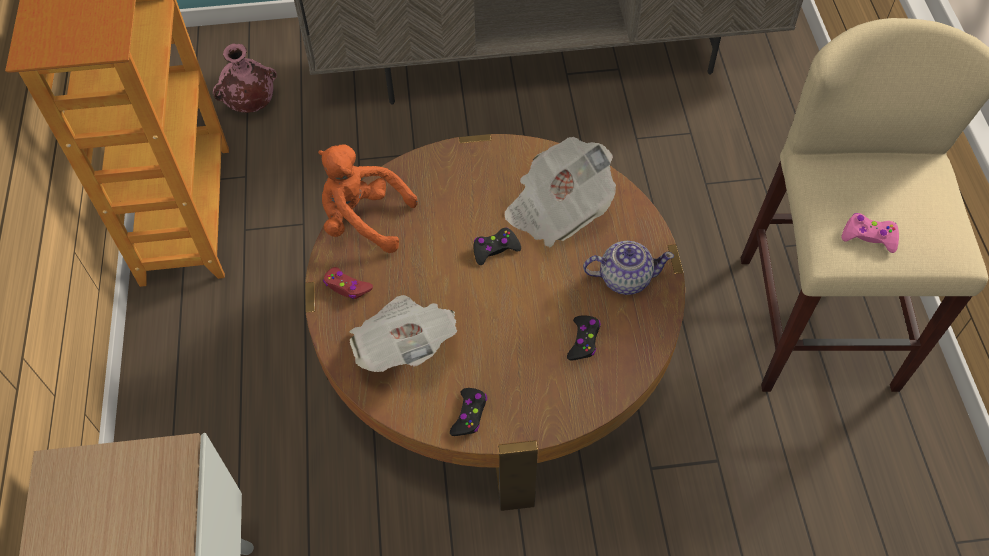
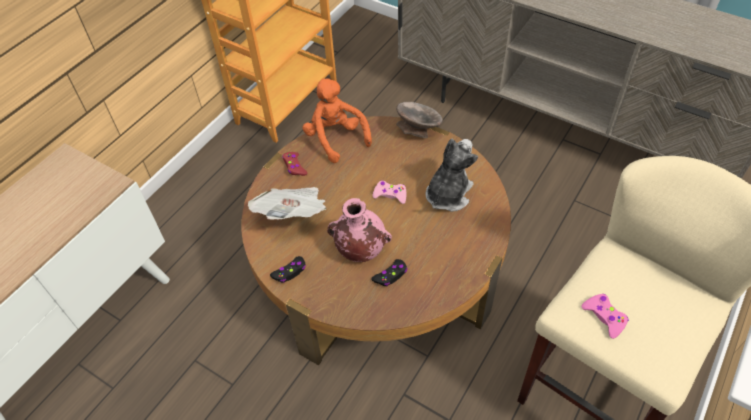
camera: 40 degrees right, 5 degrees down
pink vase [213,44,277,113] -> pink vase moved to [327,198,392,262]
black game controller [473,227,521,265] -> pink game controller [373,181,407,204]
newspaper [504,137,616,247] -> plush toy [425,139,478,212]
teapot [583,241,674,295] -> none
none -> grey bowl [396,102,443,138]

